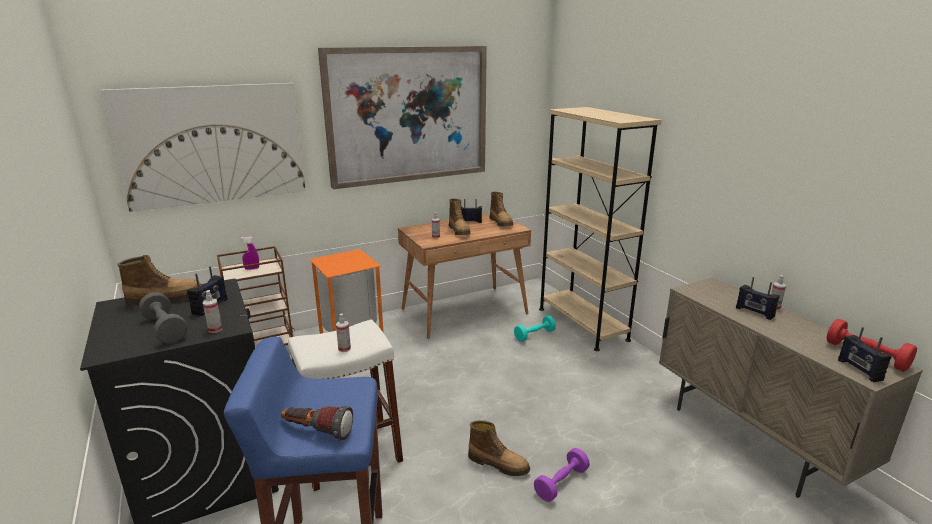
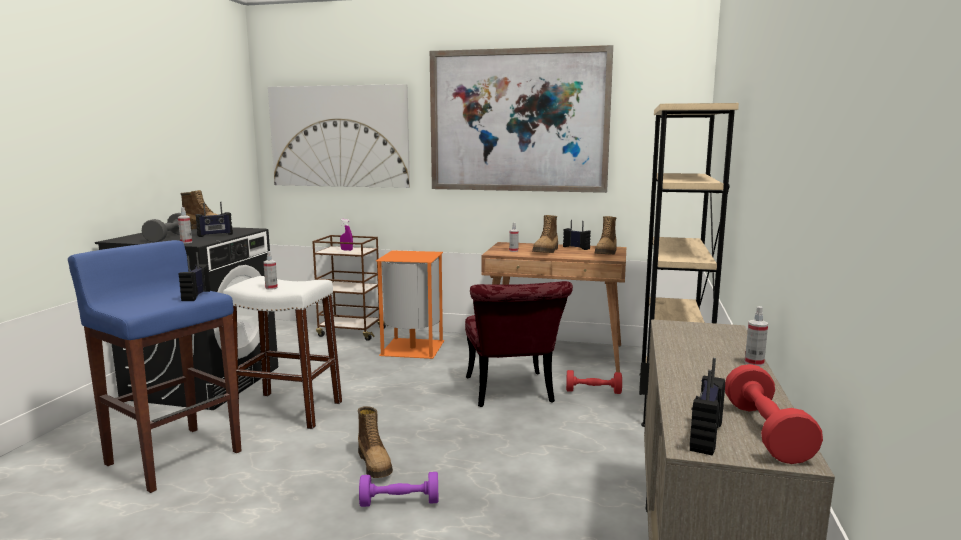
camera: 40 degrees right, 10 degrees down
flashlight [281,405,353,441] -> none
turquoise dumbbell [514,315,556,342] -> red dumbbell [566,370,622,394]
radio [736,277,780,320] -> radio moved to [179,252,211,301]
none -> red chair [465,281,573,407]

